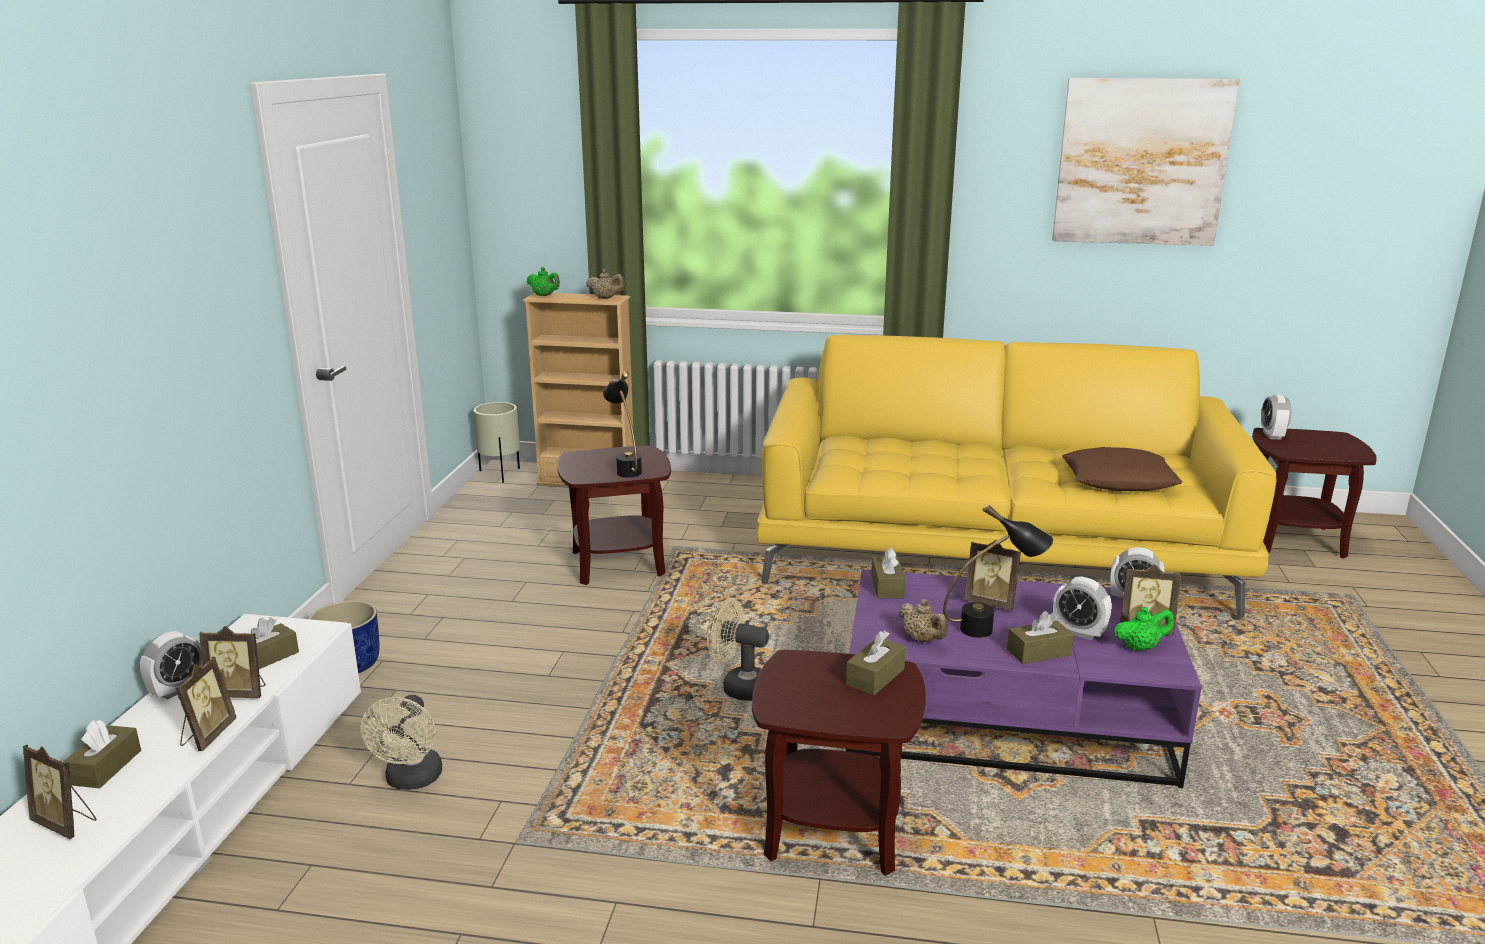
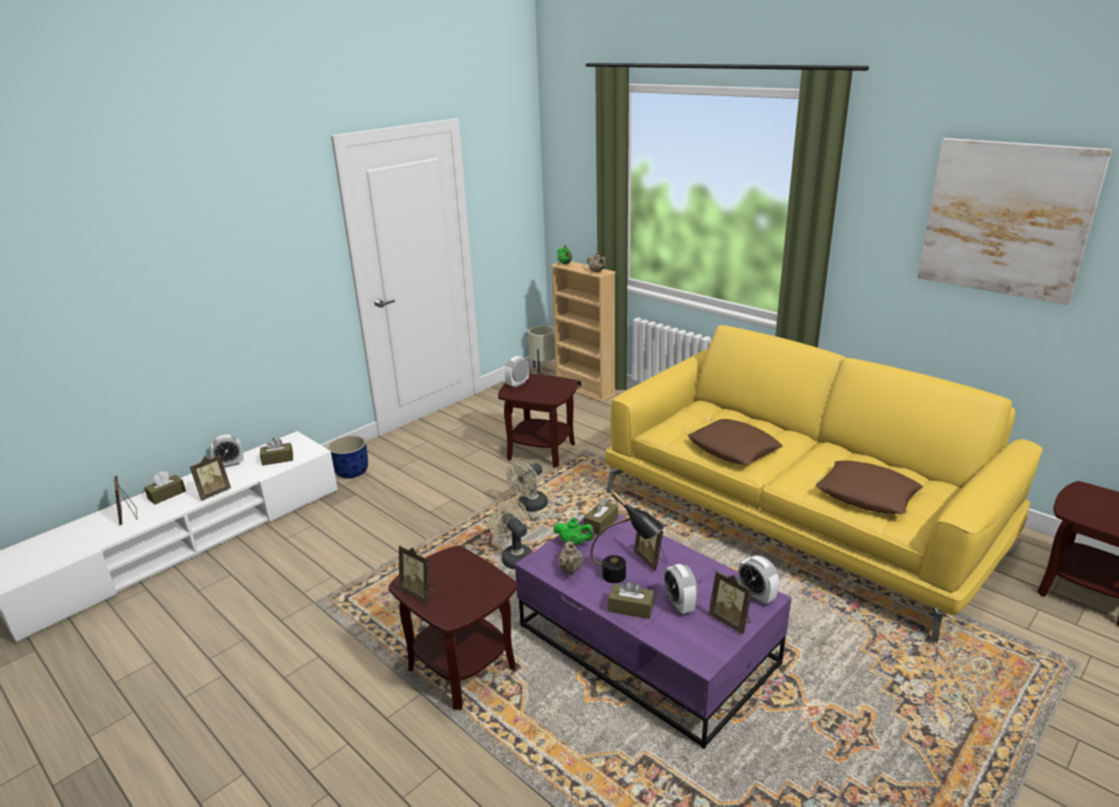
camera: 35 degrees right, 5 degrees up
picture frame [199,626,265,698] -> picture frame moved to [399,545,438,604]
beige fan [360,695,442,790] -> beige fan moved to [506,461,548,512]
black table lamp [603,371,642,478] -> none
brown tissue box [846,630,906,695] -> none
green teapot [1114,607,1174,651] -> green teapot moved to [553,518,595,546]
alarm clock [1261,394,1291,439] -> alarm clock moved to [505,356,529,388]
none -> brown pillow [688,419,783,464]

